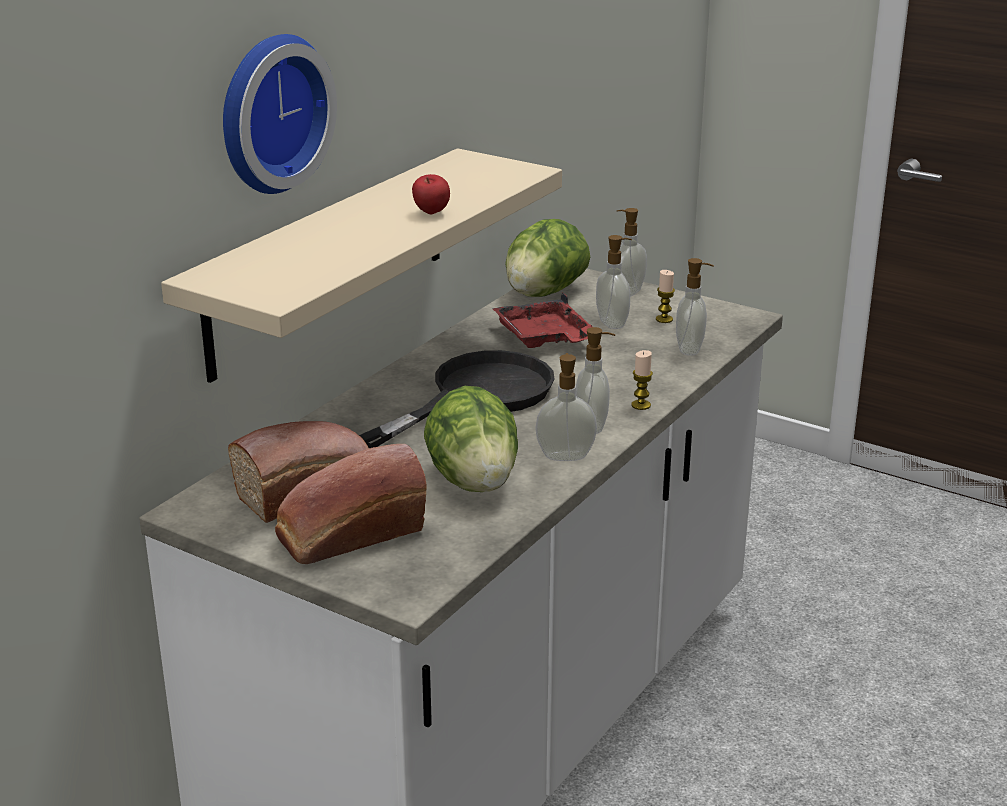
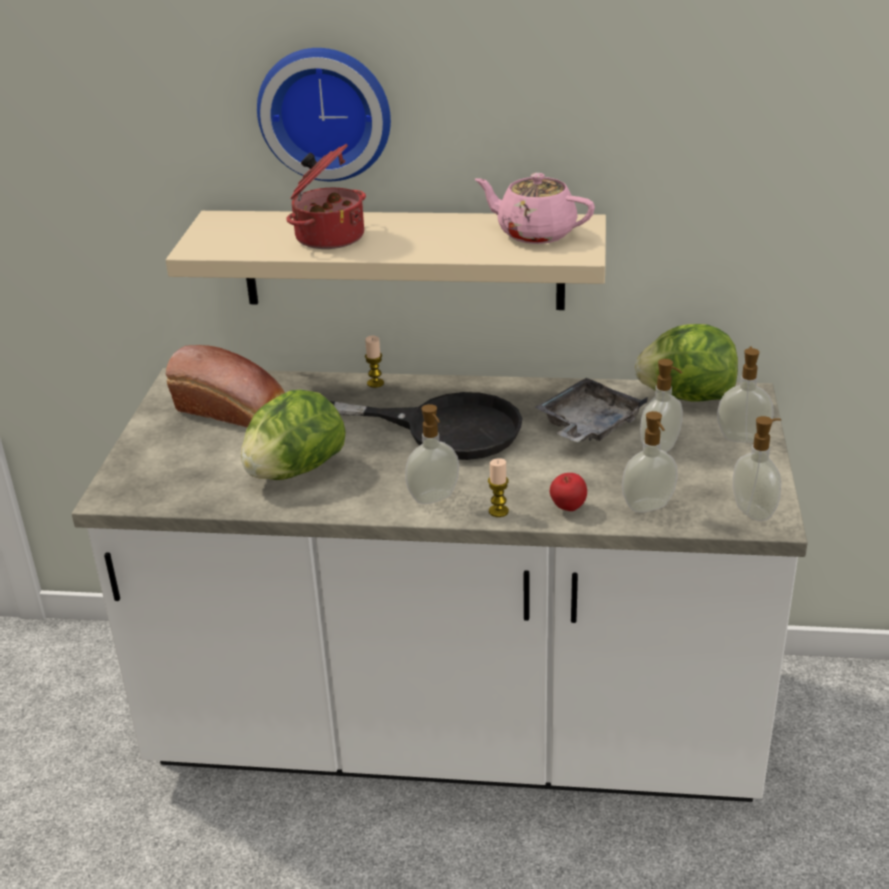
camera: 65 degrees right, 5 degrees up
bread [275,444,427,564] -> none
apple [412,174,450,215] -> apple moved to [550,473,587,511]
red tray [492,292,593,348] -> grey tray [535,378,648,442]
soap dispenser [535,353,597,461] -> soap dispenser moved to [733,416,781,521]
candle [656,270,675,323] -> candle moved to [365,335,384,388]
none -> cooking pot [286,144,366,249]
none -> pink teapot [475,173,595,244]

